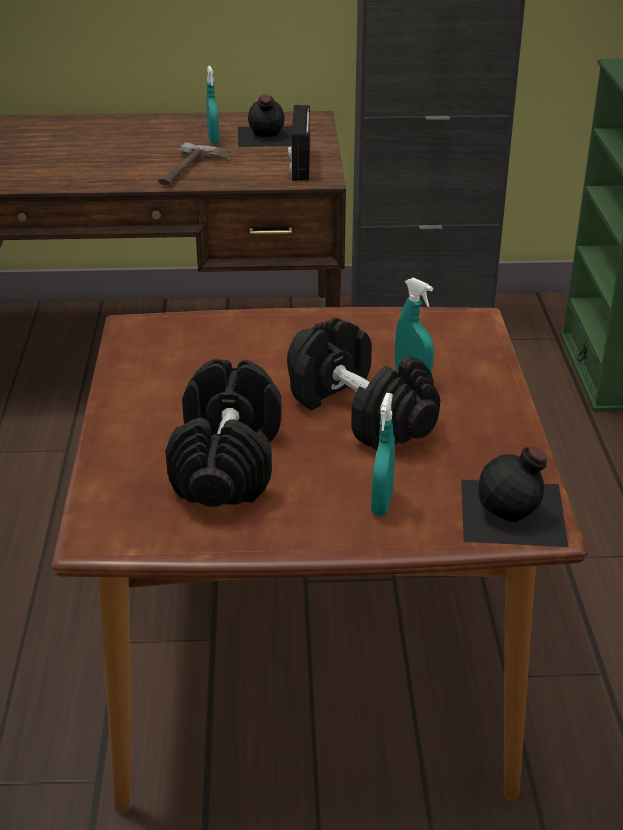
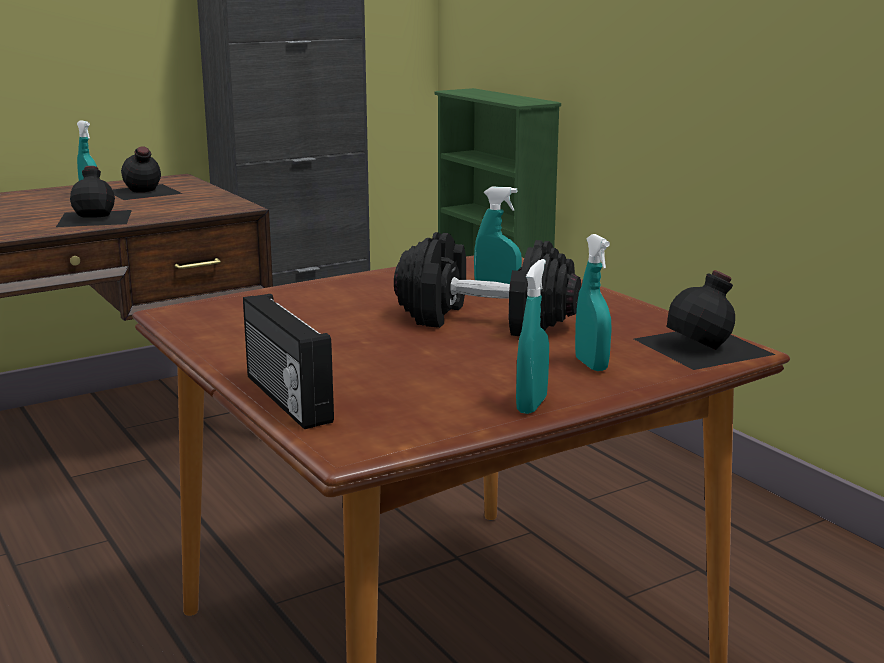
camera: 30 degrees left, 15 degrees down
hammer [158,142,231,185] -> black bottle [56,166,132,227]
black dumbbell [165,359,282,507] -> none
radio [288,105,310,181] -> radio moved to [243,294,334,429]
none -> turquoise spray bottle [516,259,549,414]

